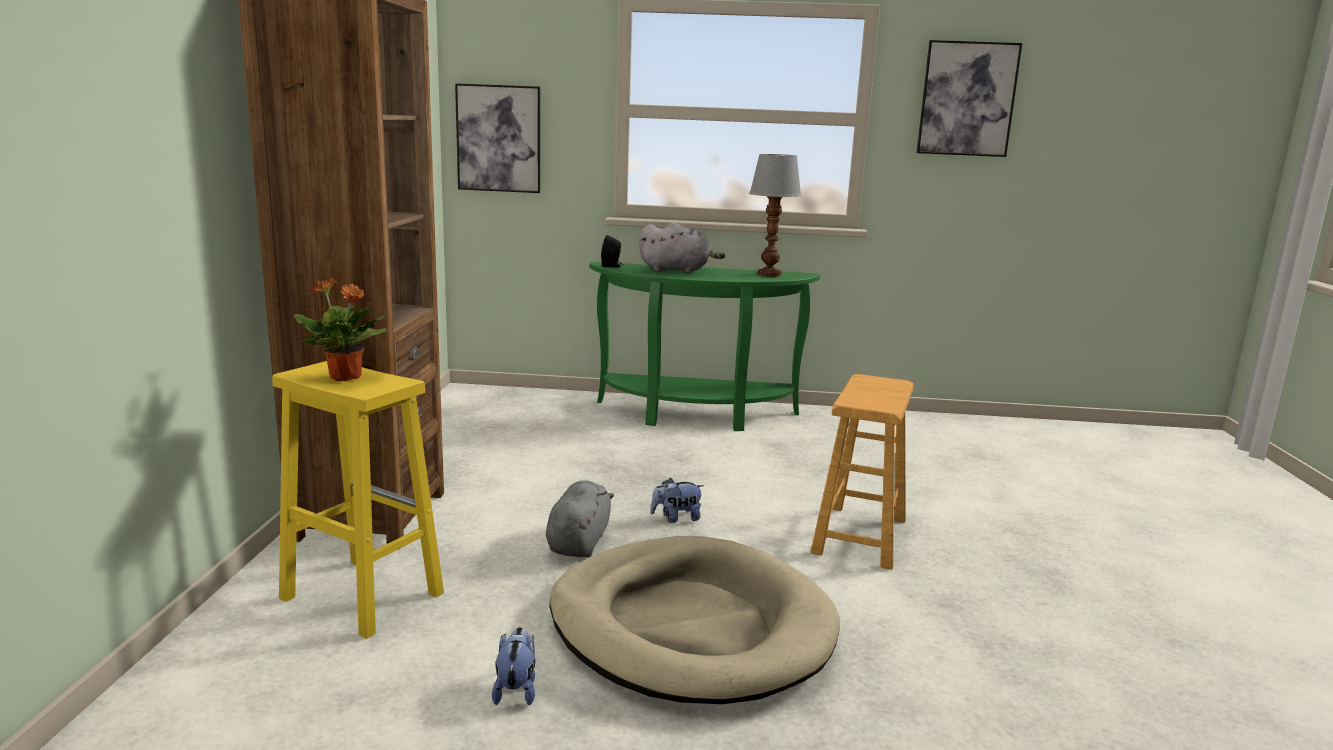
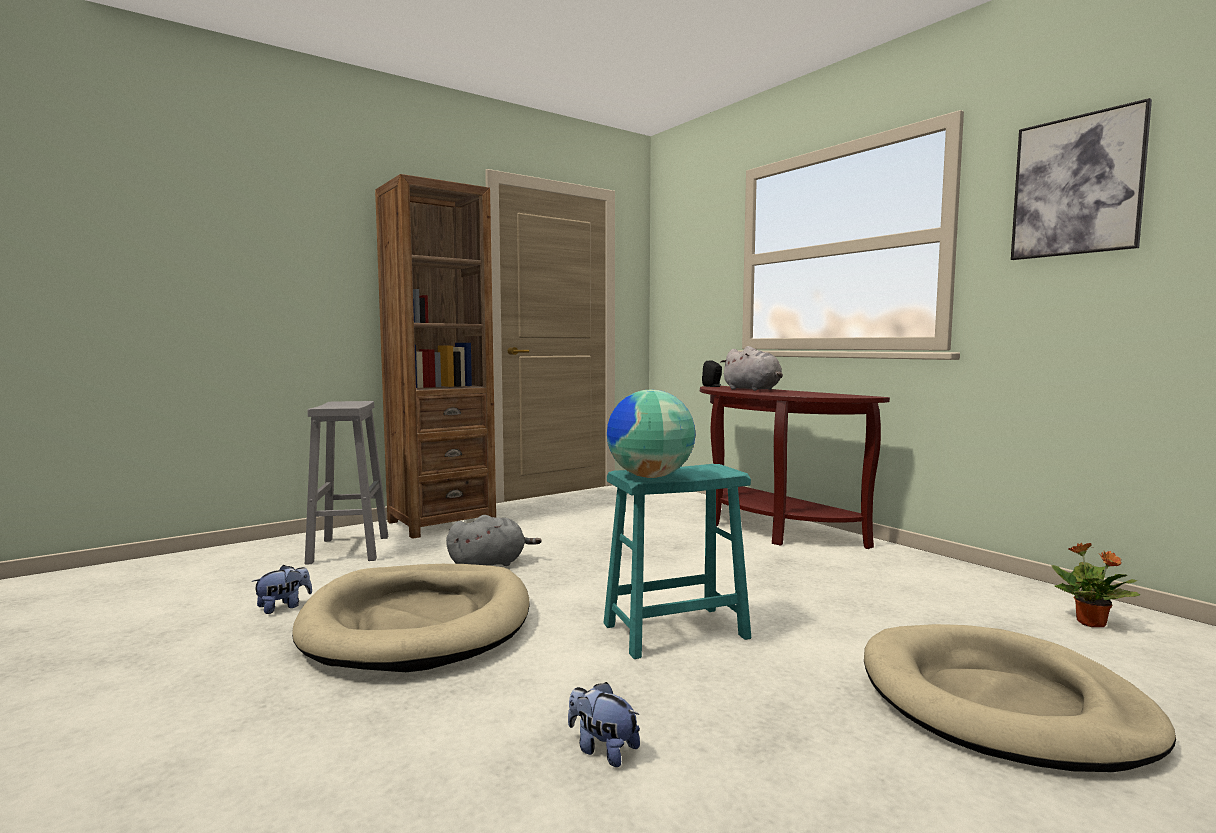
camera: 50 degrees right, 10 degrees down
yellow stool [272,361,444,639] -> grey stool [305,401,388,565]
potted plant [294,278,388,381] -> potted plant moved to [1051,543,1140,627]
picture [455,83,540,193] -> none
green console table [589,262,820,431] -> brown console table [700,386,890,549]
plush toy [650,478,704,523] -> plush toy moved to [568,682,640,767]
table lamp [749,154,801,277] -> none
brown stool [810,374,913,570] -> turquoise stool [603,464,751,659]
none -> globe [607,390,695,478]
none -> beige dog bed [864,624,1176,772]

